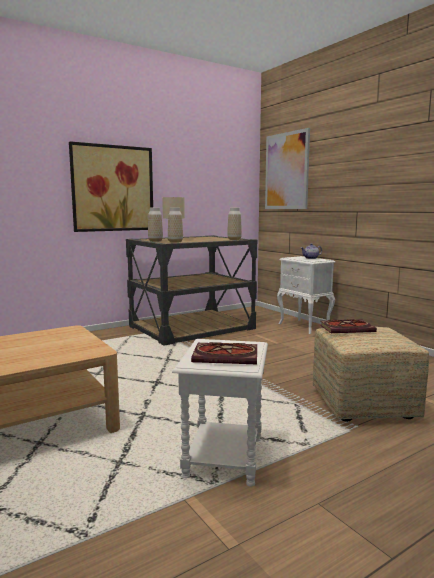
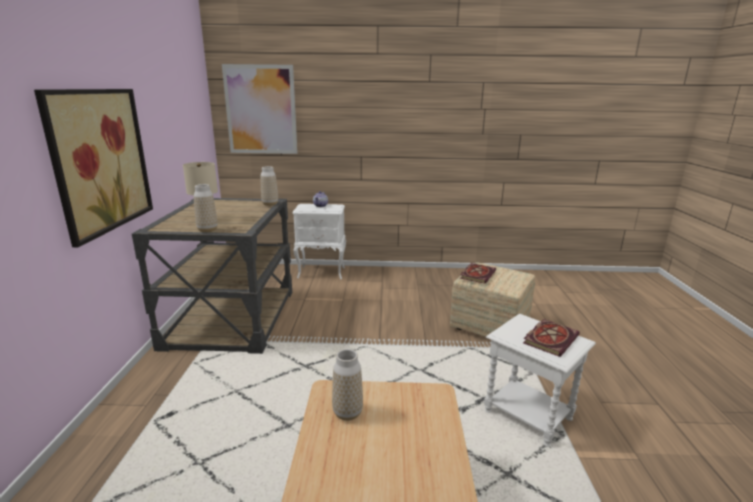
camera: 55 degrees left, 10 degrees up
vase [168,207,183,243] -> vase moved to [332,349,363,421]

